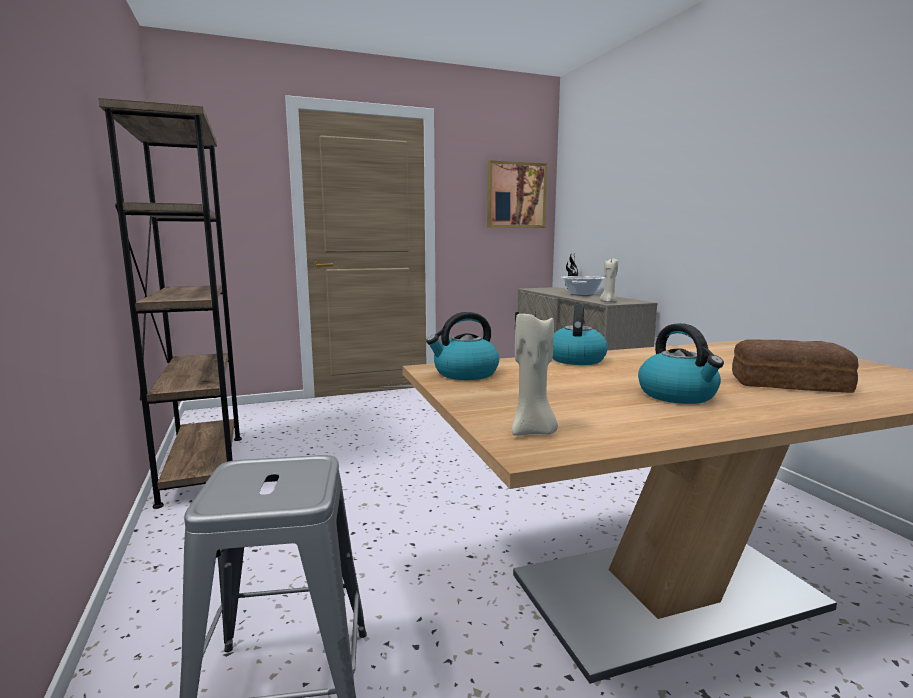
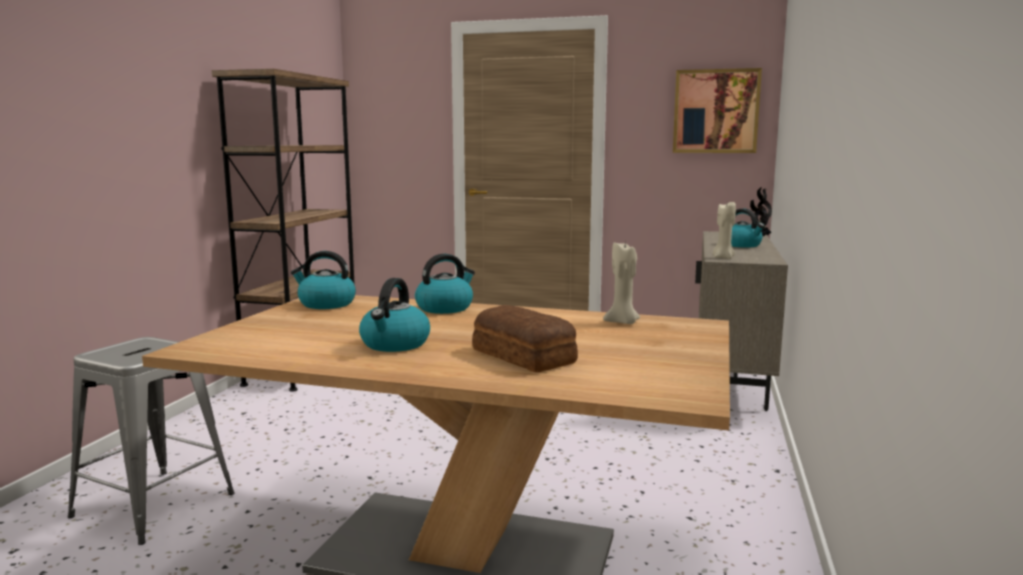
camera: 35 degrees right, 0 degrees up
beige candle [512,310,558,436] -> beige candle moved to [603,243,640,324]
cooking pot [561,276,605,296] -> kettle [731,209,765,248]

